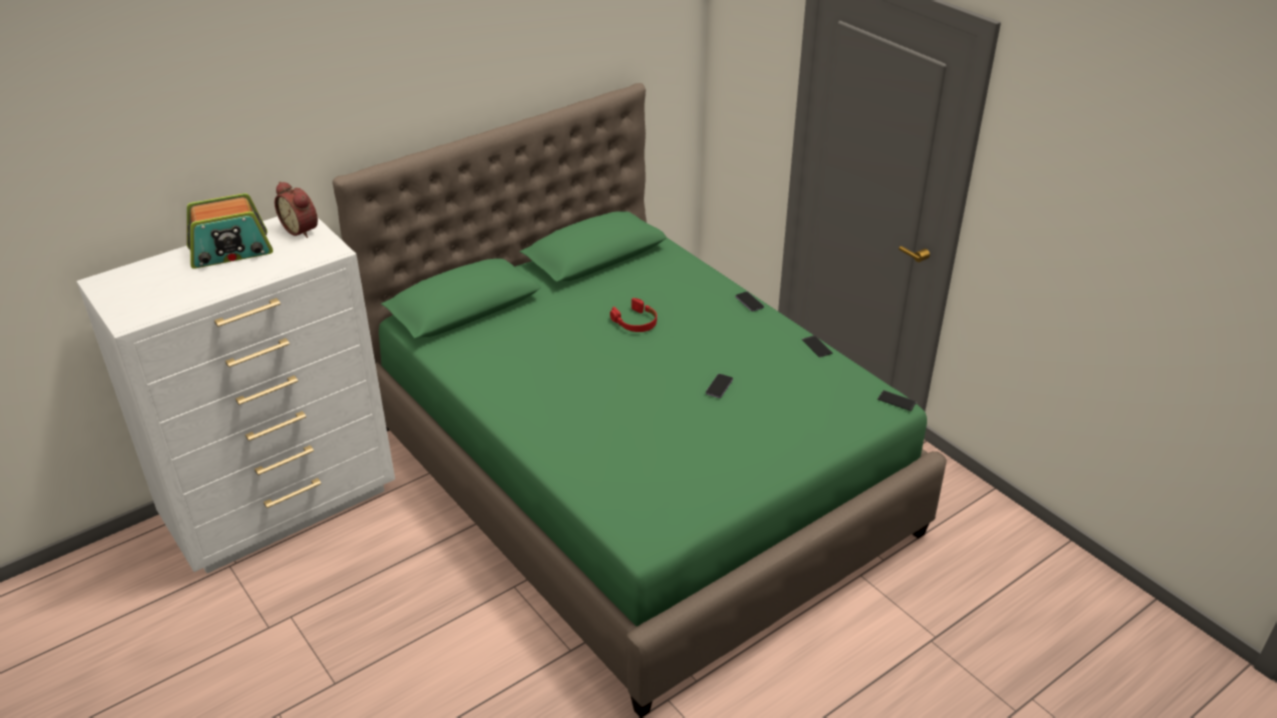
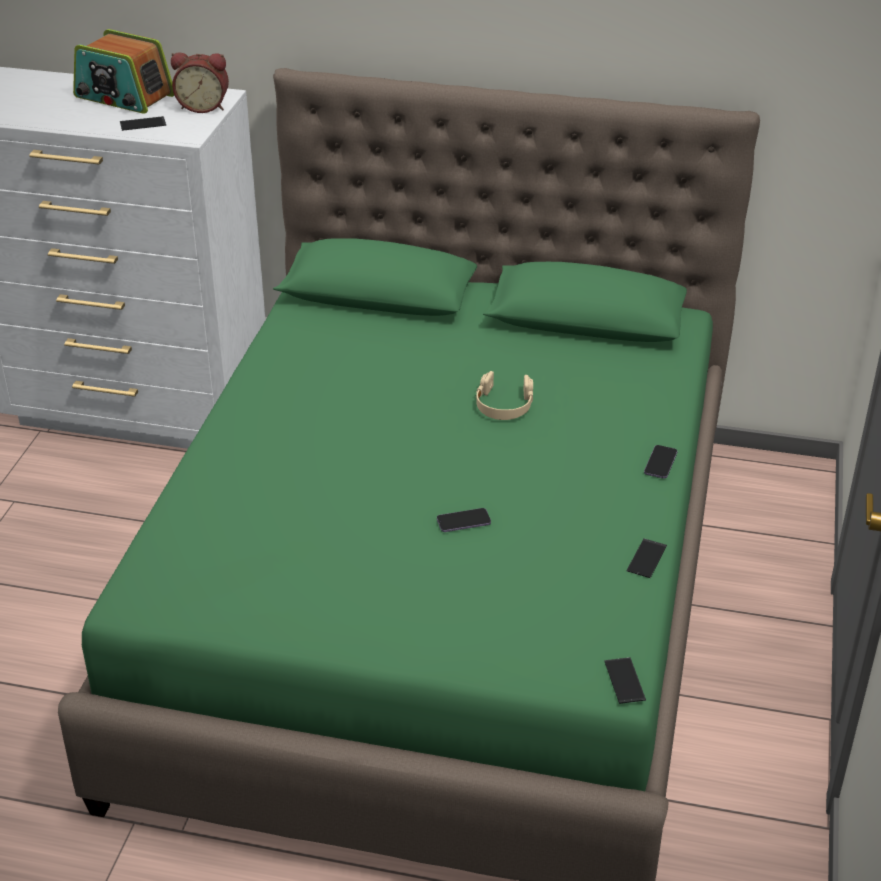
camera: 50 degrees right, 0 degrees up
alarm clock [275,181,318,238] -> alarm clock turned 90 degrees counterclockwise [171,52,229,113]
red headphones [610,298,657,332] -> beige headphones [476,371,533,420]
none -> phone [120,116,166,131]

